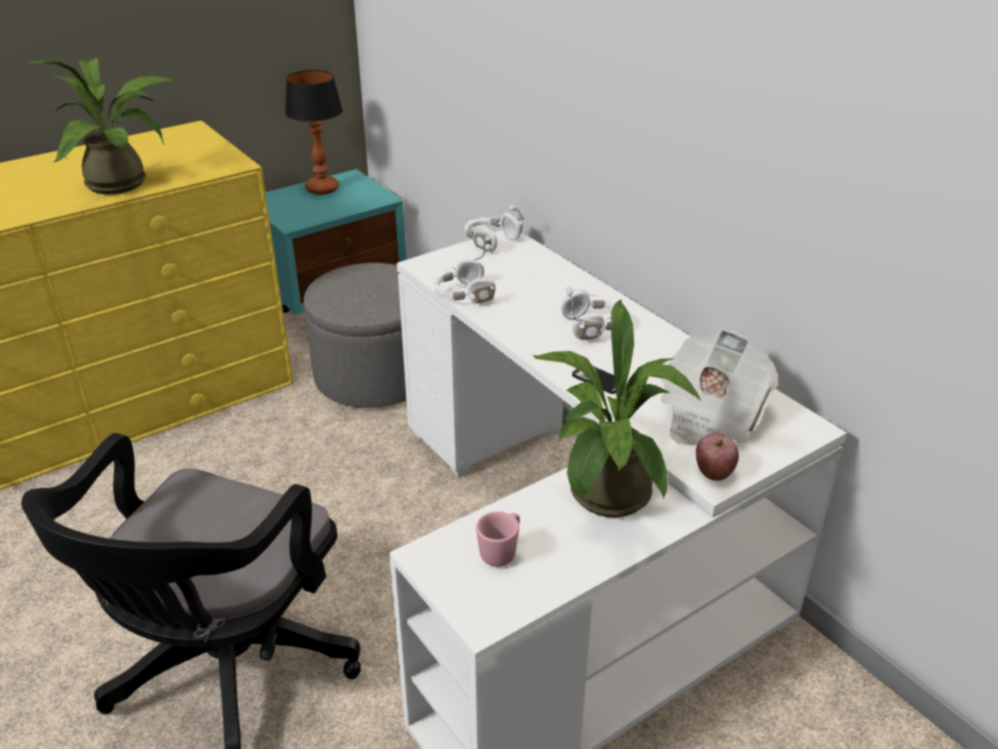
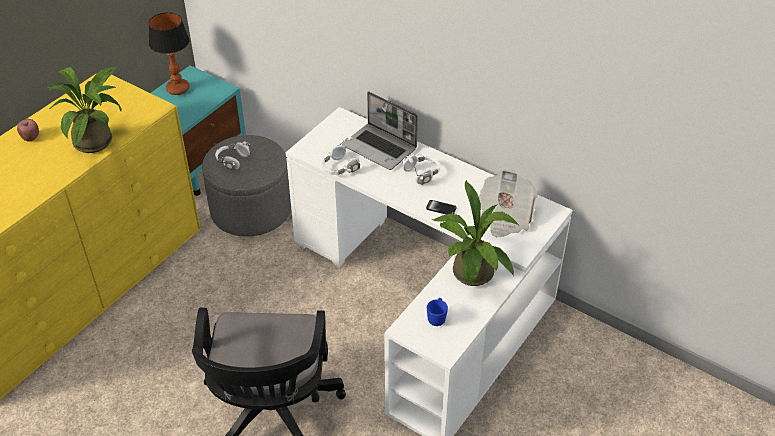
camera: 20 degrees left, 10 degrees up
white headphones [464,205,524,252] -> white headphones moved to [215,141,250,170]
pink mug [476,511,520,567] -> blue mug [427,298,448,326]
apple [696,433,739,481] -> apple moved to [17,119,39,141]
none -> laptop [342,91,418,170]

